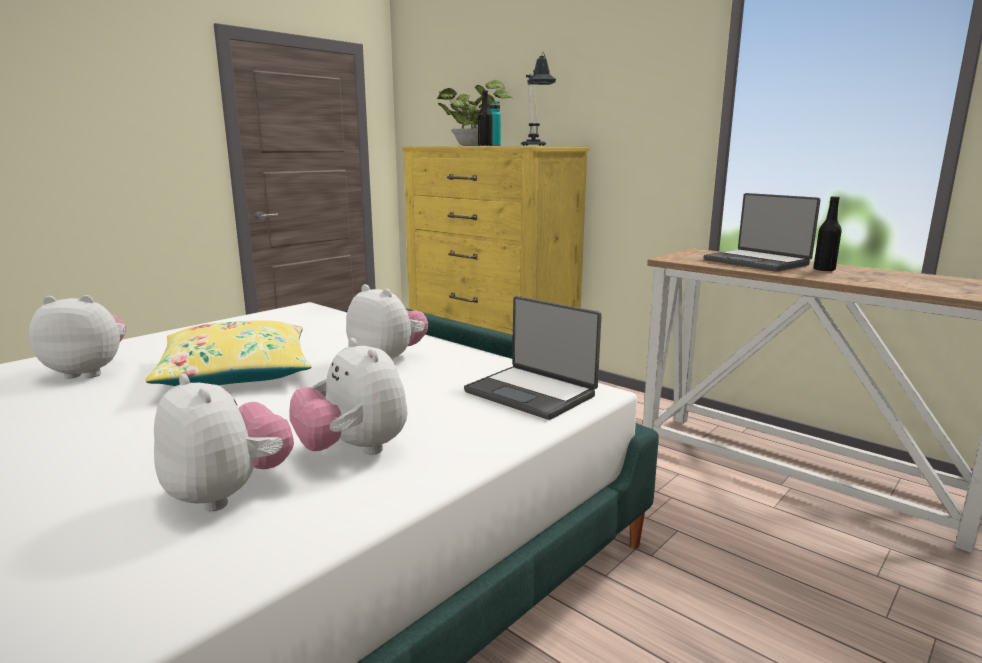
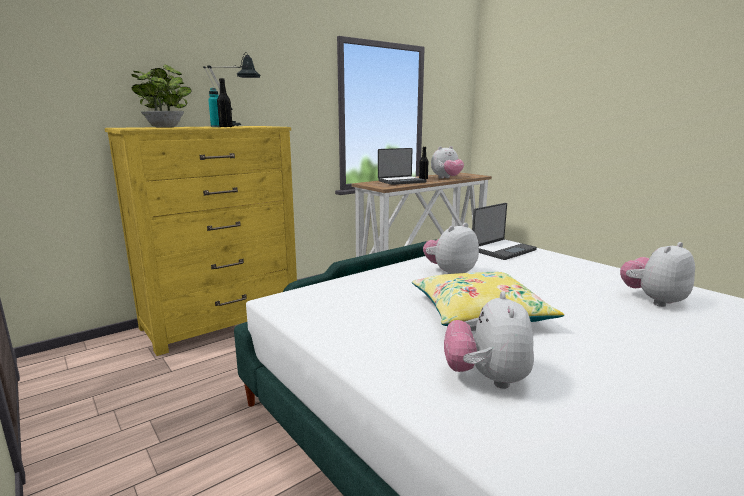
camera: 80 degrees left, 0 degrees up
plush toy [289,338,407,455] -> plush toy moved to [431,146,464,179]

